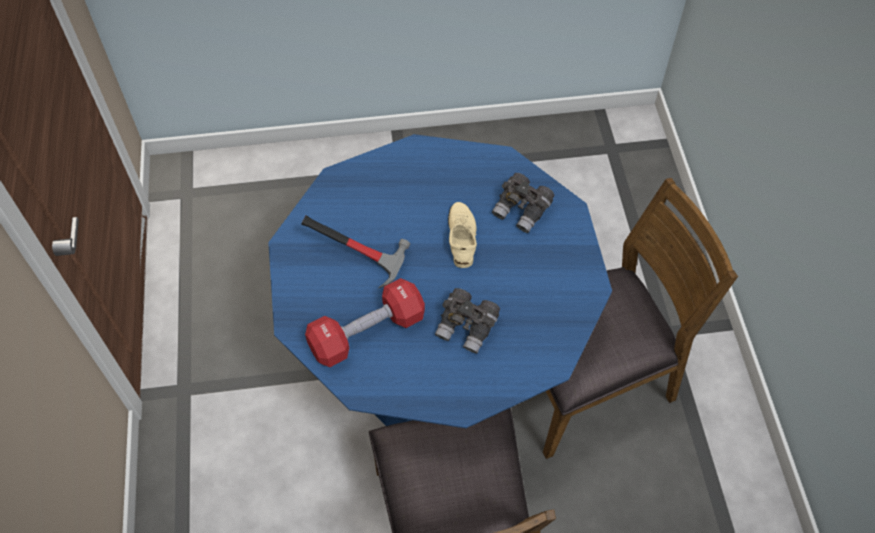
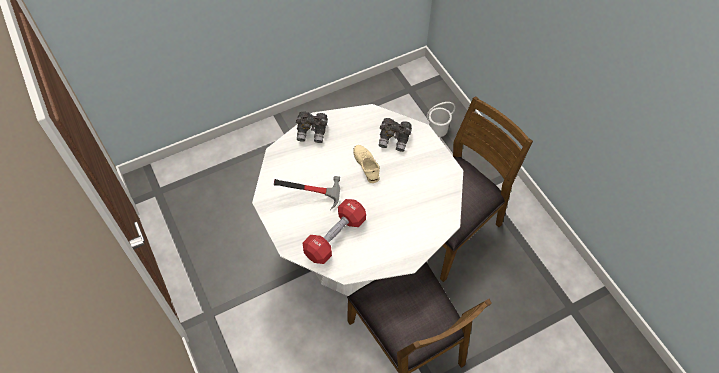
camera: 20 degrees left, 0 degrees up
blue dining table [268,134,612,428] -> white dining table [252,104,463,296]
grey binoculars [435,288,500,353] -> grey binoculars moved to [296,111,328,143]
none -> white bucket [427,102,455,137]

